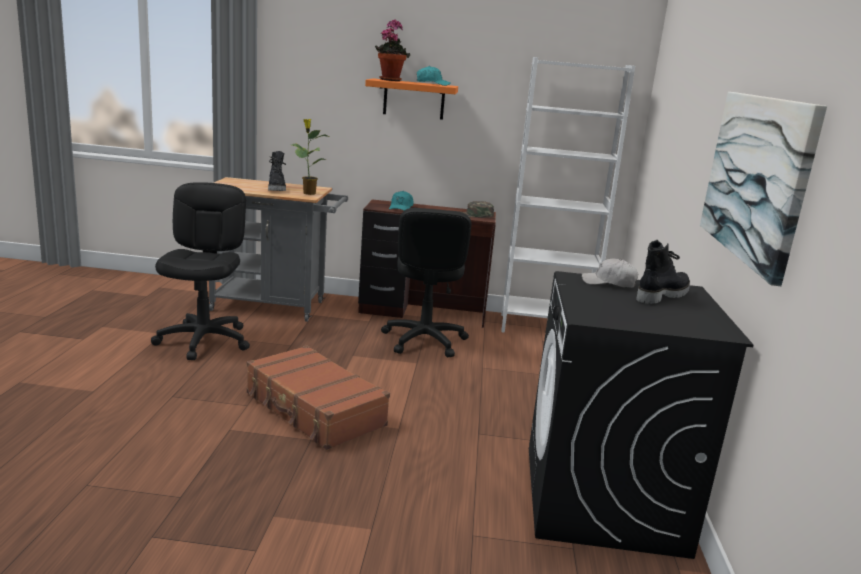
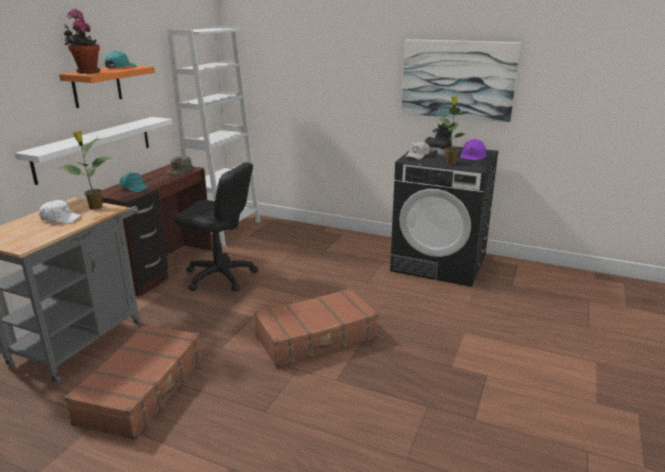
camera: 70 degrees left, 5 degrees up
black office chair [151,182,250,360] -> brown suitcase [64,324,203,440]
black boot [268,151,286,191] -> white cap [39,200,82,224]
none -> white shelf [15,117,173,185]
none -> potted plant [438,96,472,164]
none -> purple hard hat [460,139,487,160]

